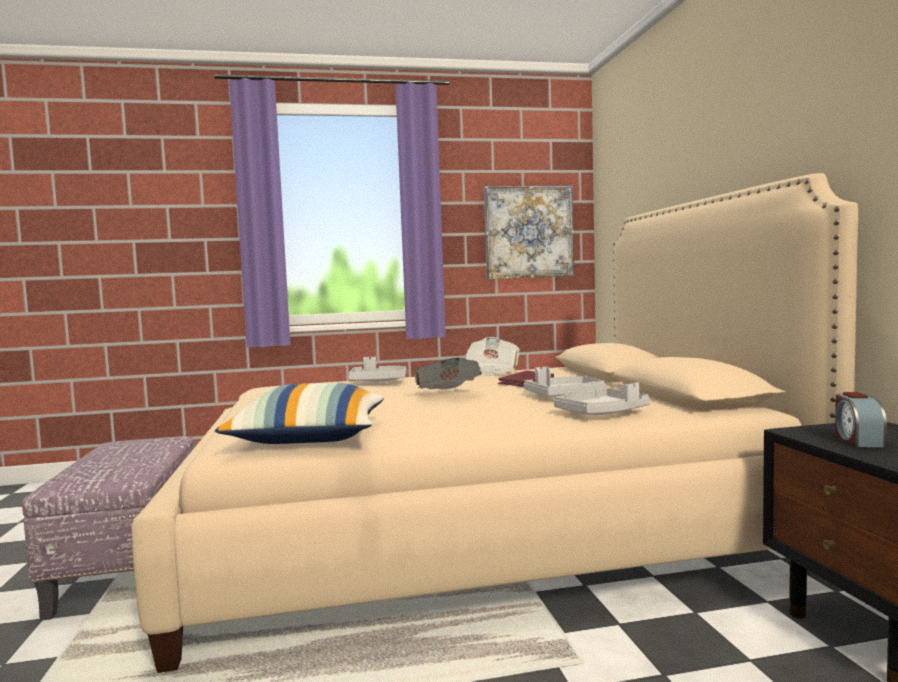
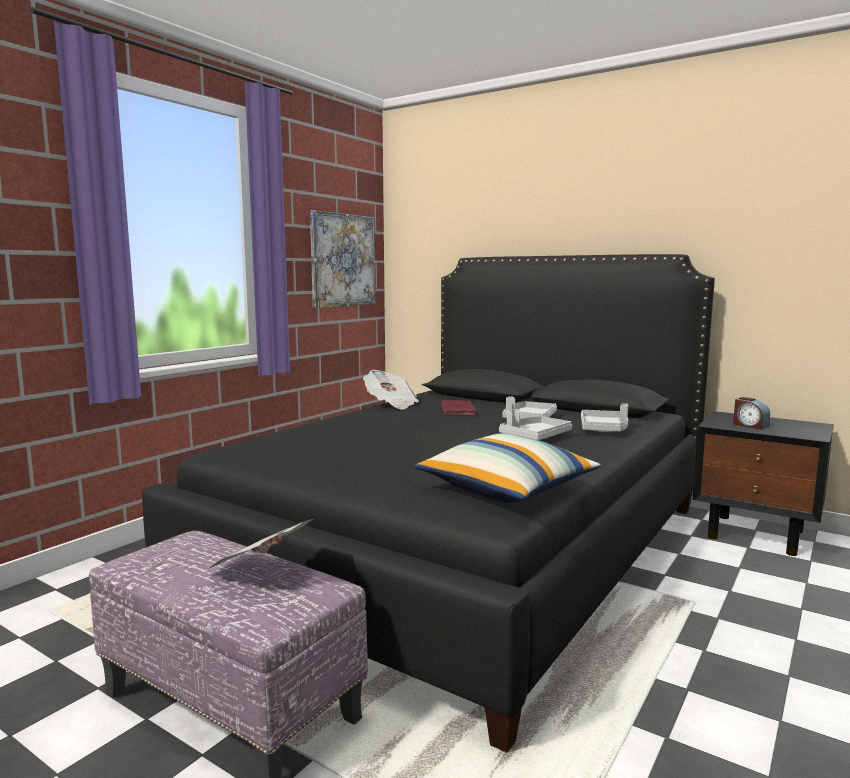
camera: 45 degrees left, 5 degrees up
beige bed [132,173,858,673] -> black bed [142,254,715,753]
grey tray [348,357,407,382] -> grey tray moved to [499,409,572,440]
newspaper [414,358,482,389] -> newspaper moved to [205,519,313,570]

